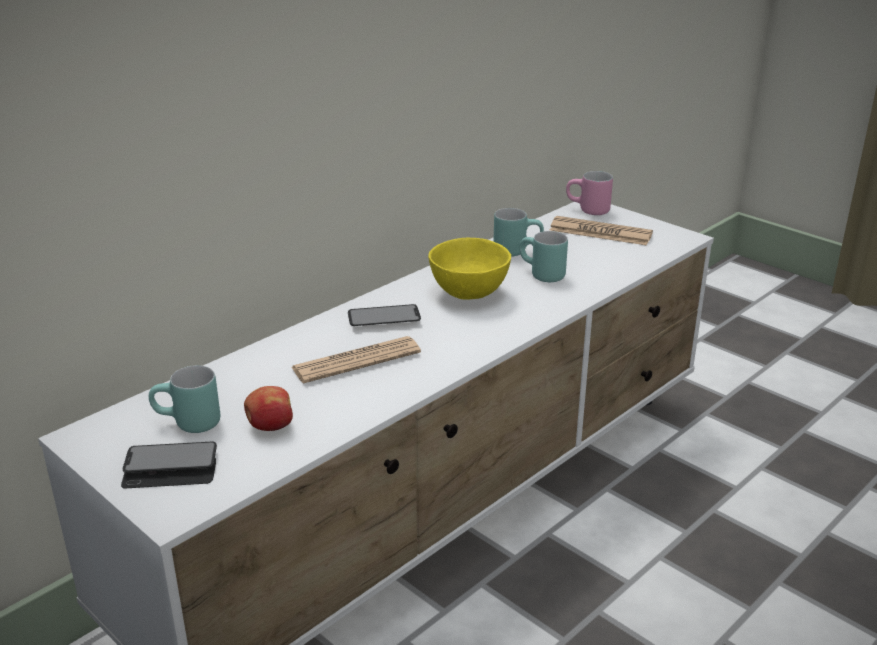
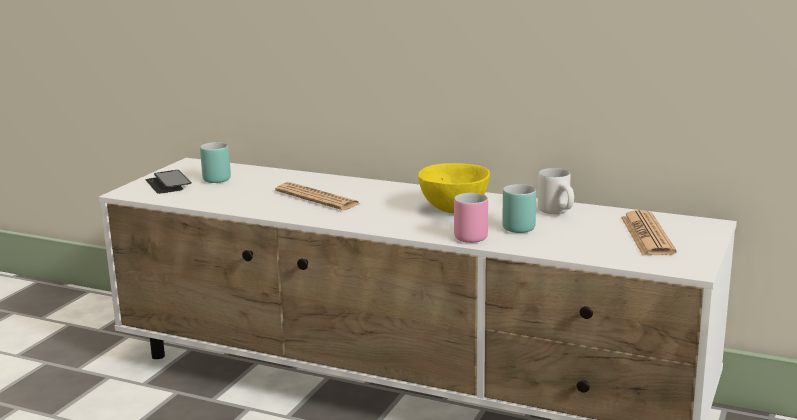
camera: 70 degrees right, 10 degrees down
apple [244,386,293,431] -> none
phone [348,304,421,326] -> none
turquoise mug [493,208,544,257] -> white mug [538,168,574,214]
pink mug [566,171,613,215] -> pink mug moved to [454,193,488,243]

